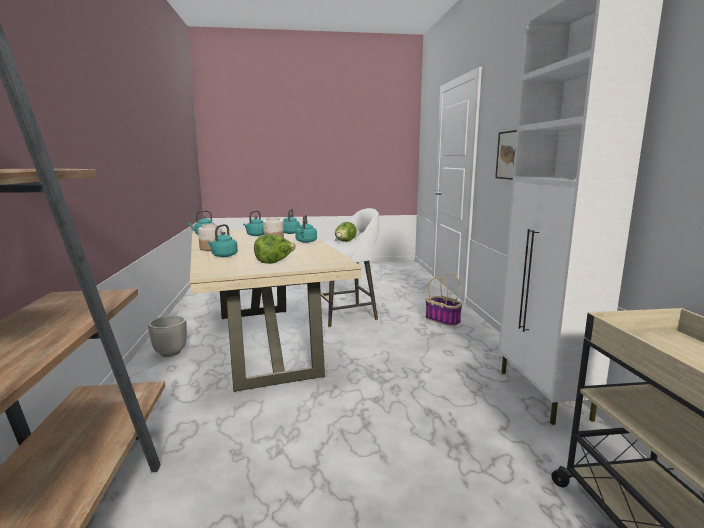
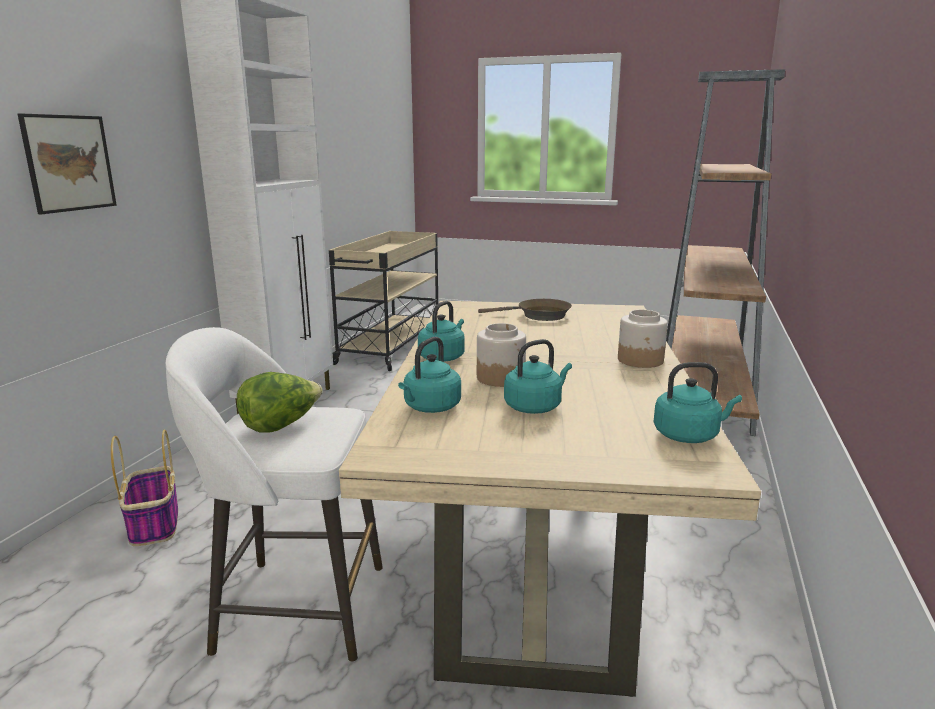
camera: 155 degrees left, 5 degrees up
planter [148,316,187,357] -> none
turquoise kettle [207,224,238,257] -> none
lettuce [254,234,296,264] -> brown frying pan [478,299,572,321]

